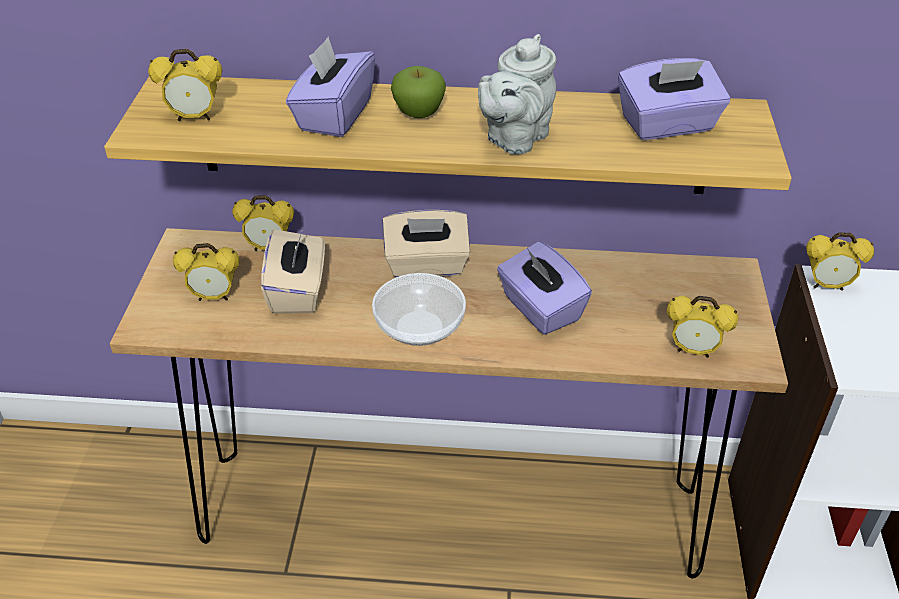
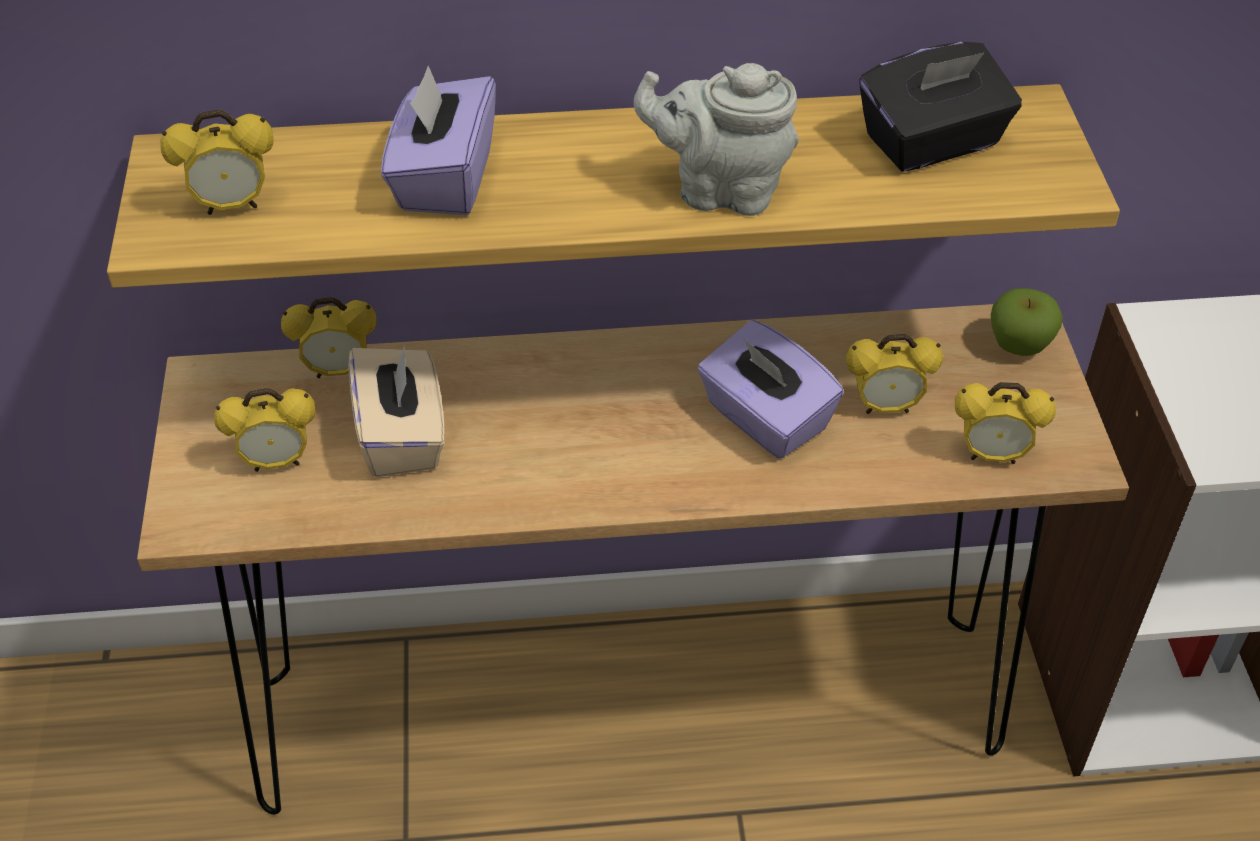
camera: 10 degrees left, 5 degrees up
bowl [372,273,466,346] -> none
beige tissue box [382,210,470,277] -> none
apple [391,66,446,118] -> apple moved to [991,288,1063,356]
grey teapot [478,34,556,154] -> grey teapot turned 75 degrees clockwise [633,63,799,216]
purple tissue box [618,58,730,140] -> black tissue box [859,42,1022,172]
alarm clock [806,232,874,291] -> alarm clock moved to [846,334,943,414]

